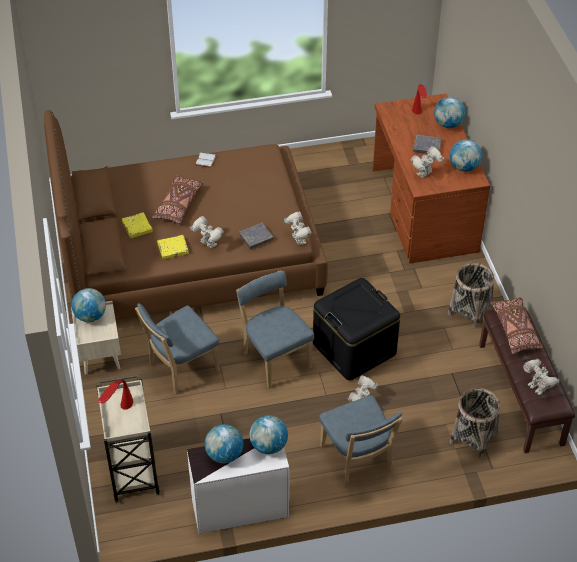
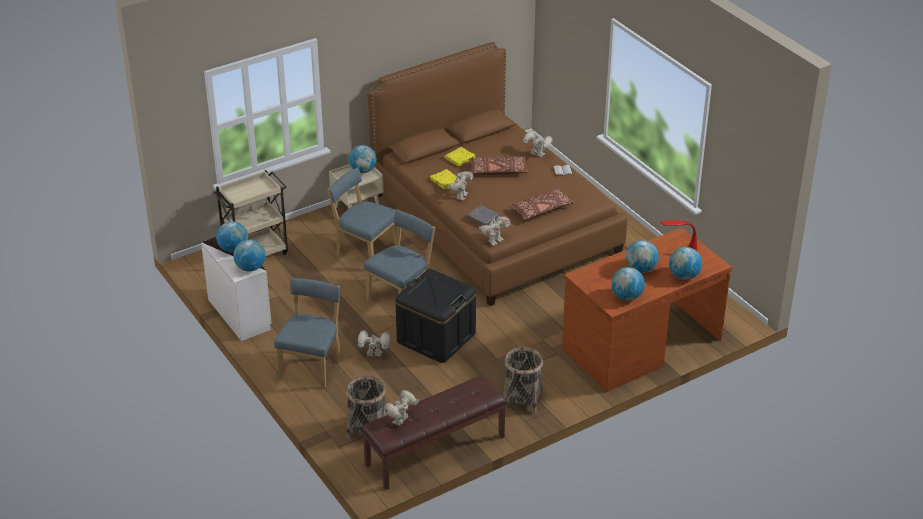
camera: 70 degrees right, 10 degrees down
red table lamp [98,379,133,410] -> none
blue chair [319,396,403,488] -> blue chair turned 150 degrees clockwise [274,278,341,388]
toy robot [411,146,444,178] -> toy robot moved to [522,130,553,157]
grey book [413,134,442,154] -> globe [626,240,659,273]
brown pillow [490,297,543,354] -> brown pillow moved to [509,188,575,220]

